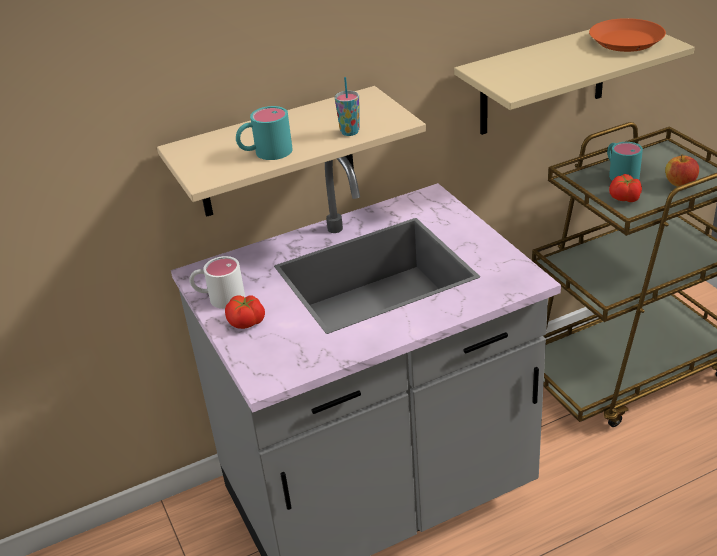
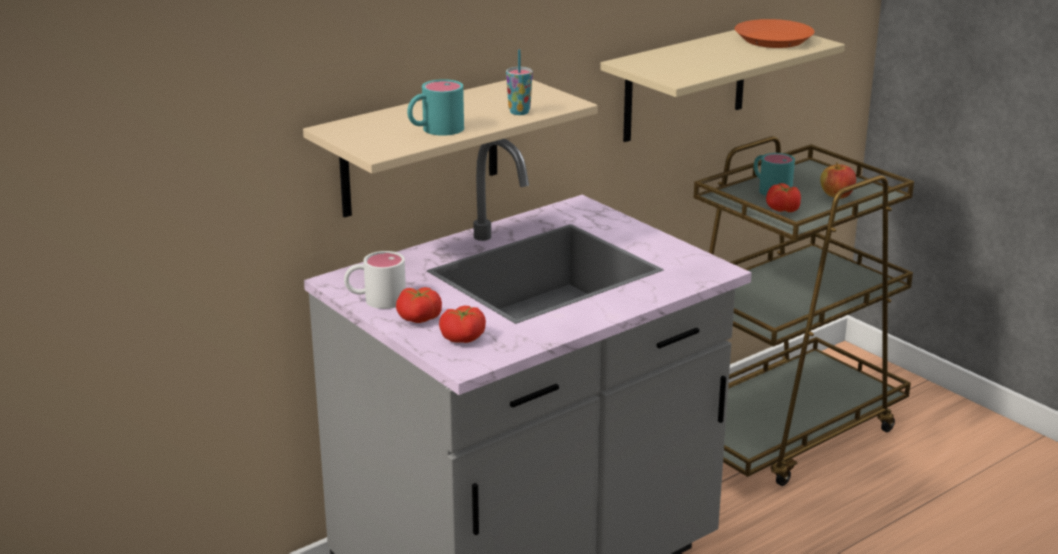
camera: 15 degrees left, 10 degrees down
none -> tomato [439,306,486,343]

